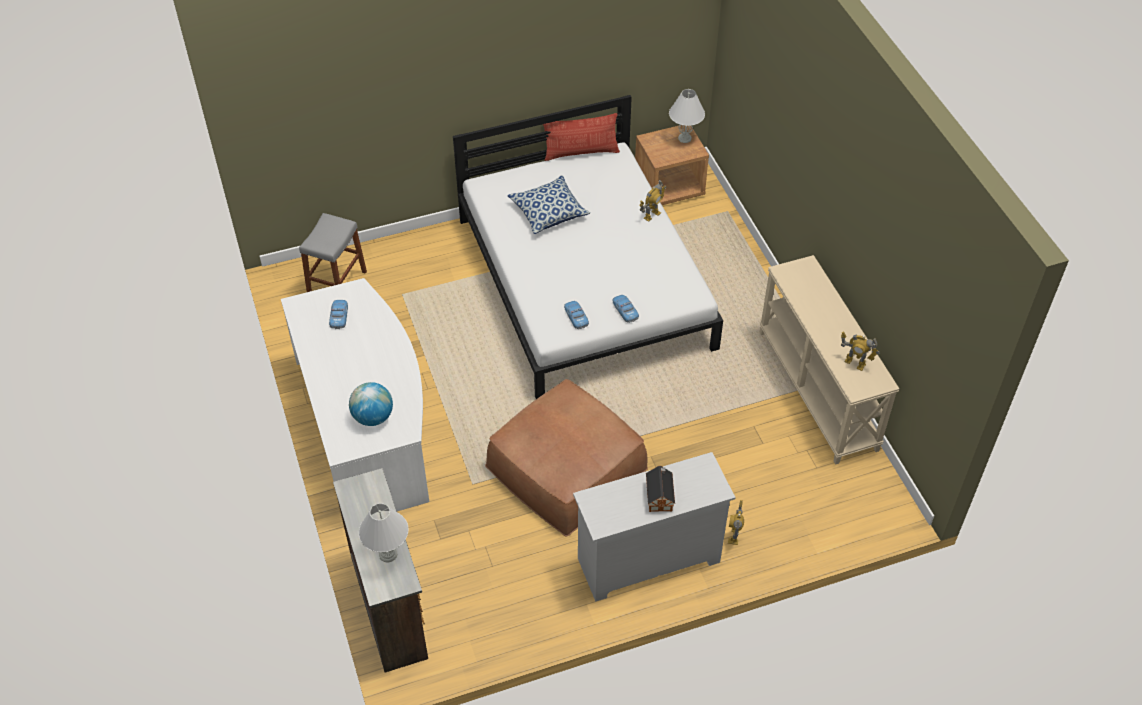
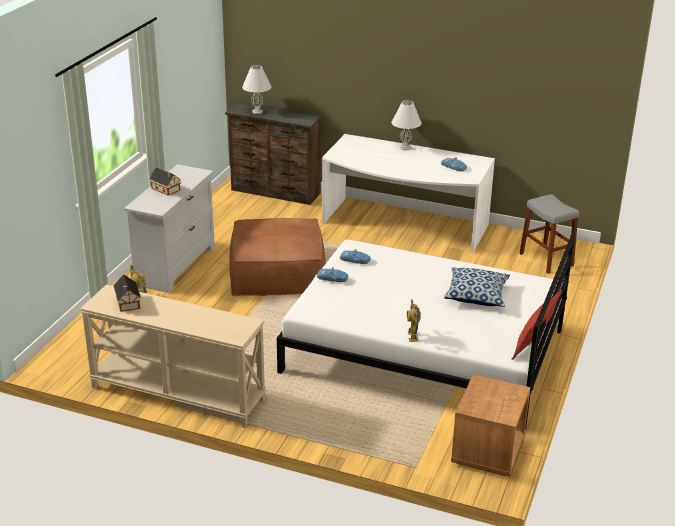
camera: 130 degrees right, 20 degrees down
globe [349,382,393,426] -> none
white table lamp [669,89,705,143] -> white table lamp moved to [391,101,422,150]
toy robot [841,331,879,371] -> toy house [113,275,141,312]

